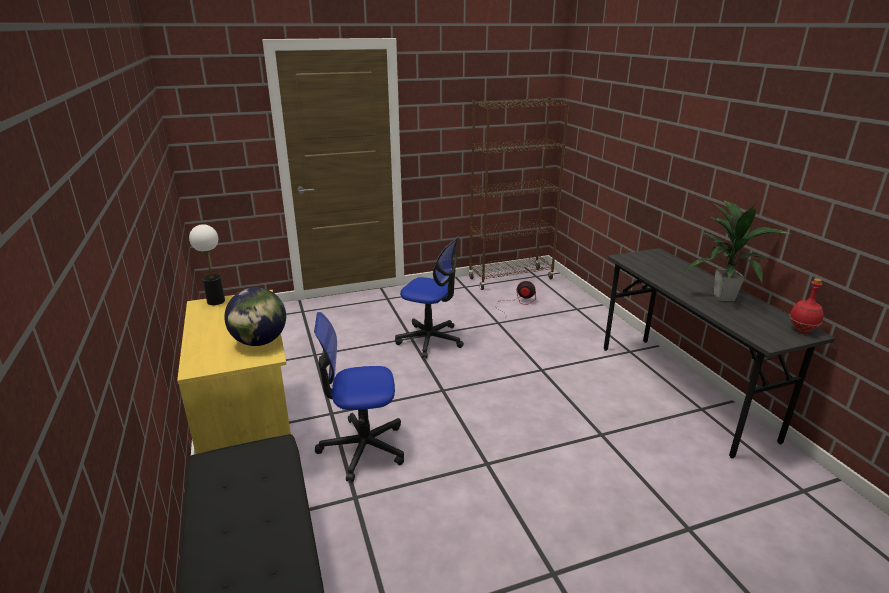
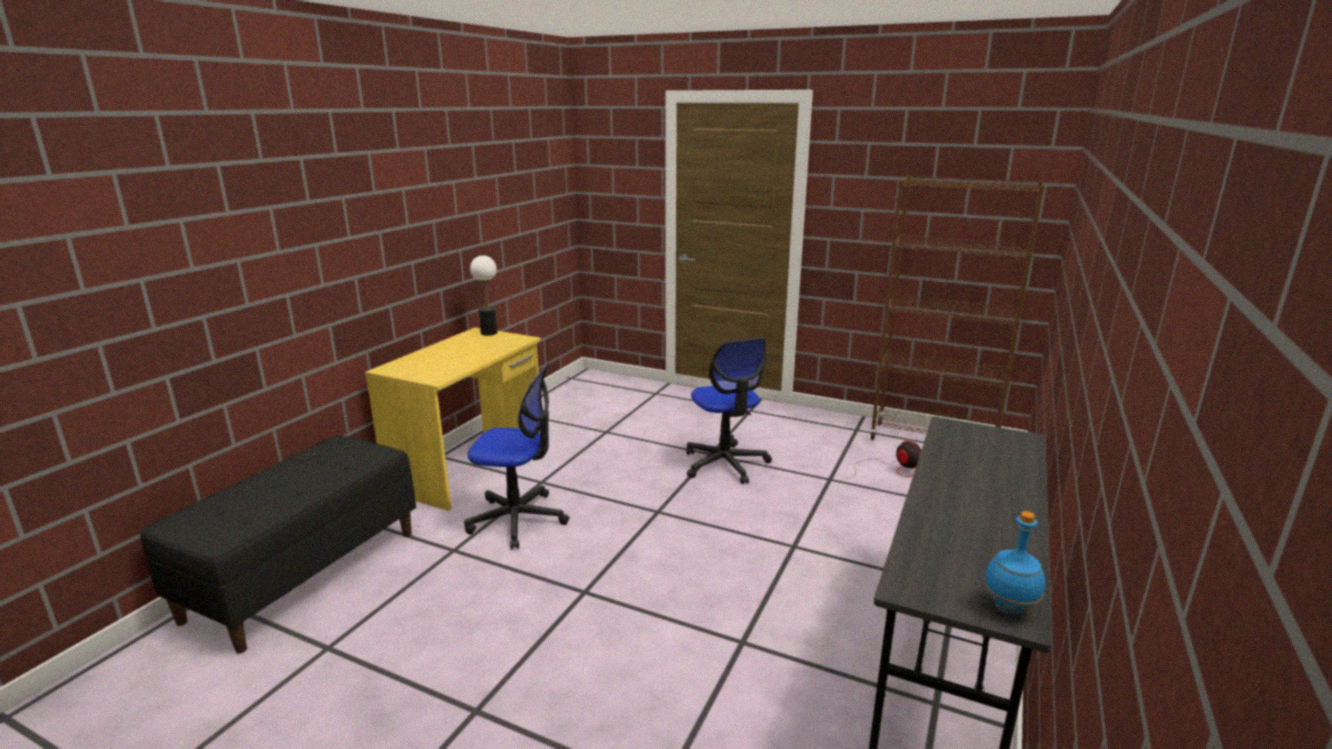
camera: 45 degrees right, 5 degrees down
globe [224,287,286,346] -> none
office chair [314,312,404,482] -> office chair turned 150 degrees clockwise [464,363,569,550]
potted plant [682,201,788,301] -> none
red bottle [789,278,824,333] -> blue bottle [984,511,1045,615]

